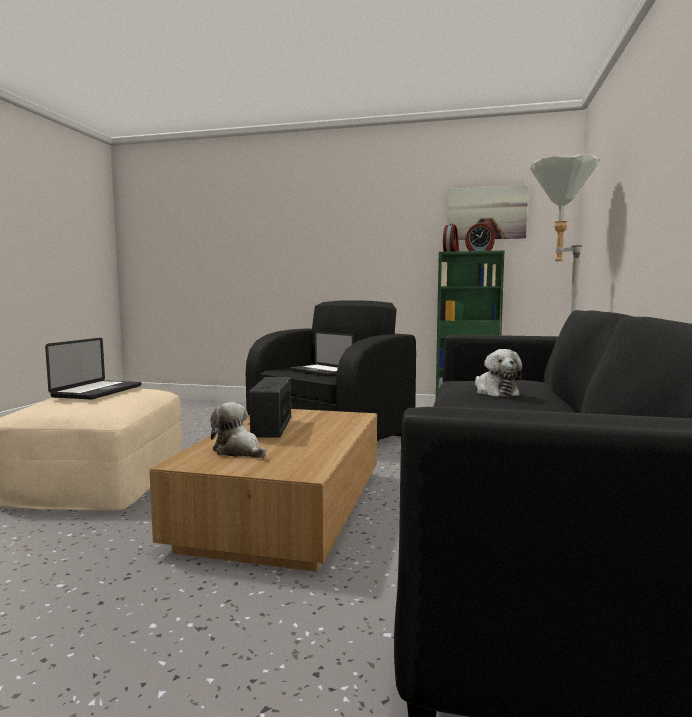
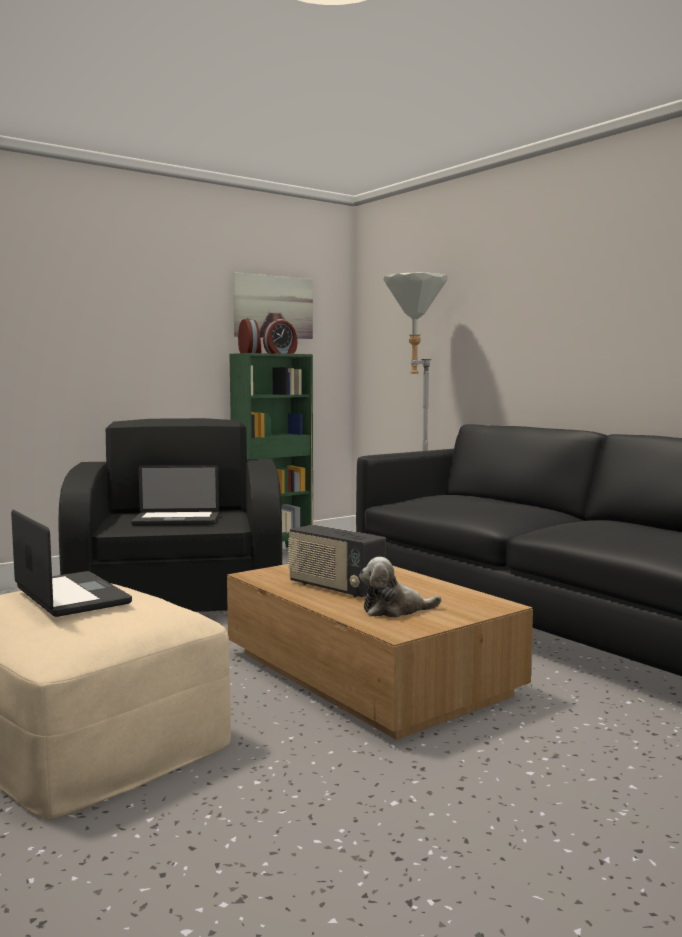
camera: 50 degrees left, 0 degrees up
plush toy [475,349,522,397] -> none

